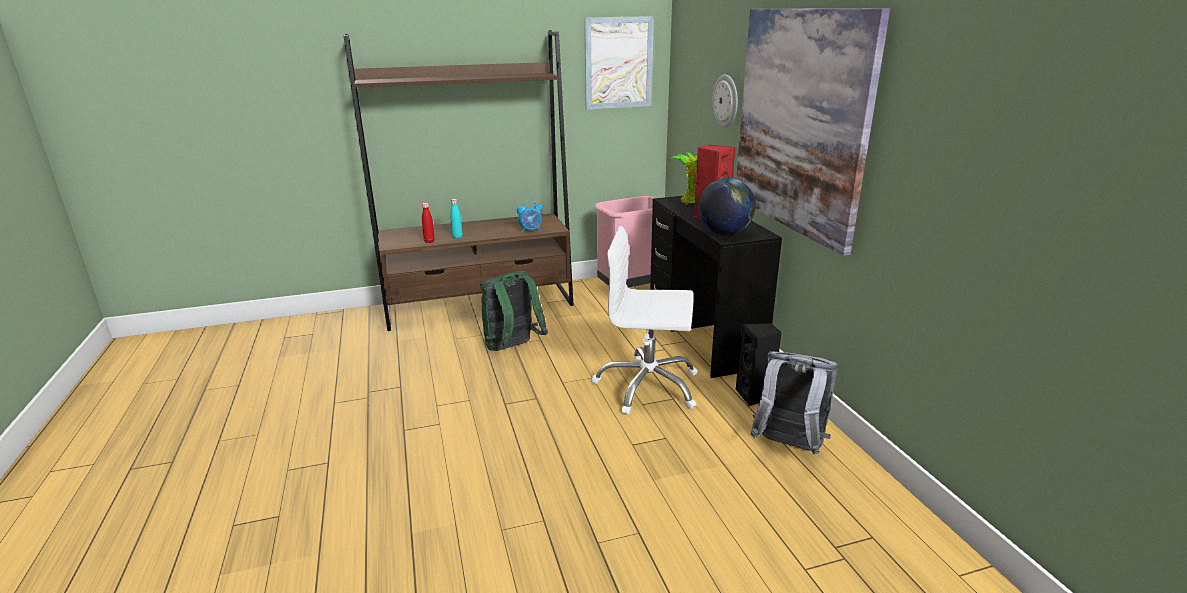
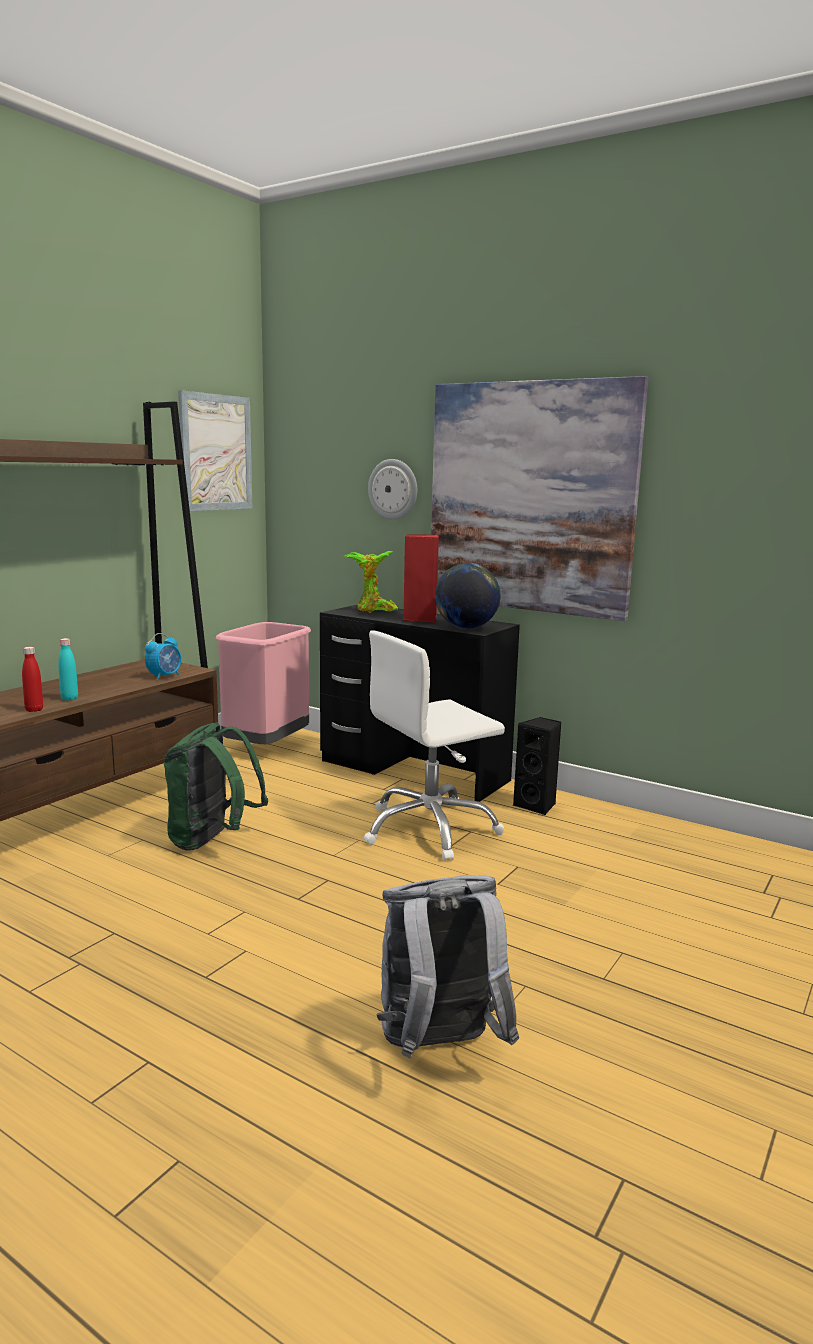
camera: 40 degrees left, 10 degrees down
grey backpack [751,351,838,454] -> grey backpack moved to [377,875,519,1059]

